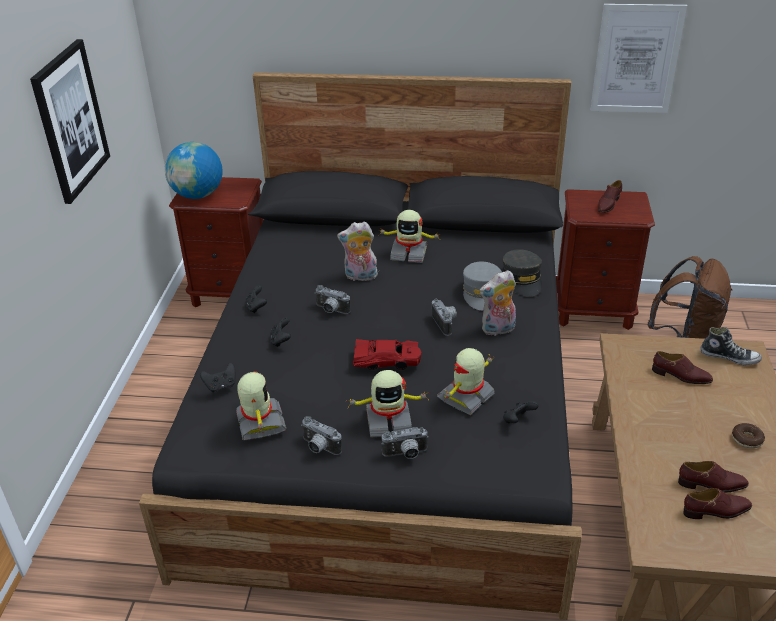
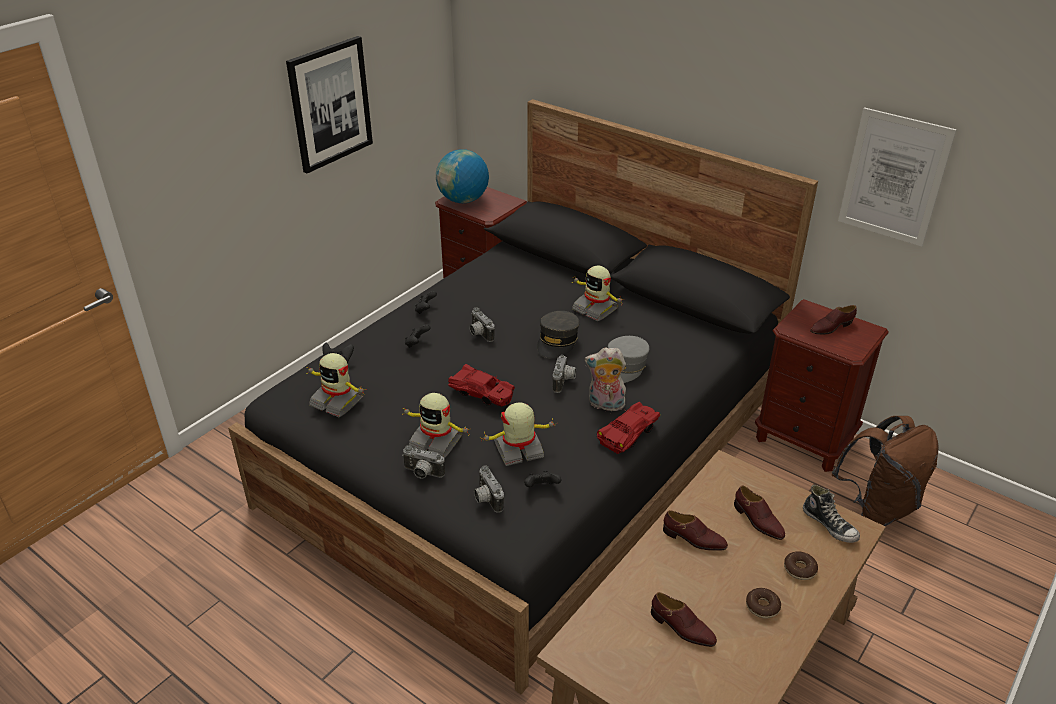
camera: 30 degrees right, 0 degrees up
toy robot [236,372,287,441] -> toy robot turned 105 degrees clockwise [306,353,366,417]
camera [301,416,342,455] -> camera moved to [474,465,504,513]
plush toy [337,222,378,281] -> none
grey cap [503,249,542,297] -> grey cap moved to [537,311,580,359]
brown shoe [684,488,752,519] -> brown shoe moved to [663,510,728,551]
none -> red toy car [597,402,660,454]
none -> donut [784,551,818,580]

